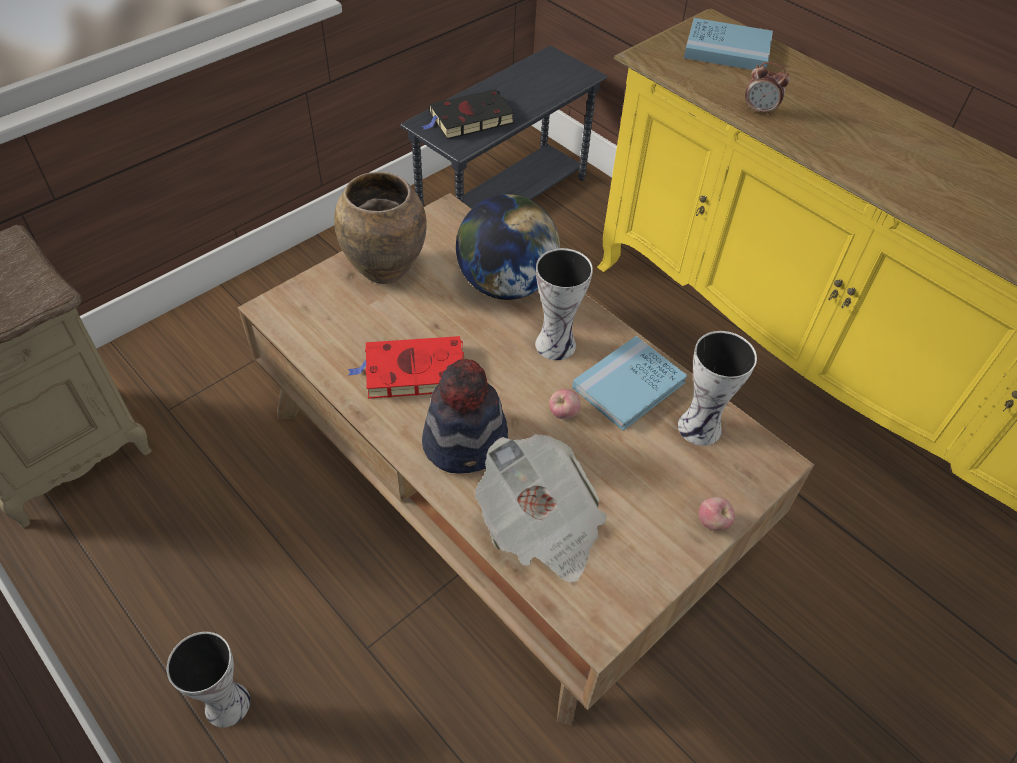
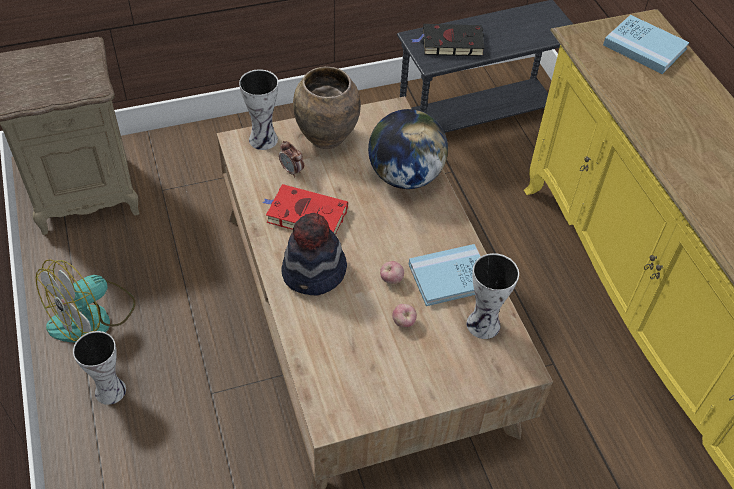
camera: 25 degrees right, 0 degrees up
newspaper [475,434,607,583] -> none
vase [535,248,593,360] -> vase moved to [239,69,278,150]
apple [699,497,735,531] -> apple moved to [392,304,417,327]
alarm clock [745,62,790,116] -> alarm clock moved to [279,141,304,177]
none -> fan [36,259,136,343]

